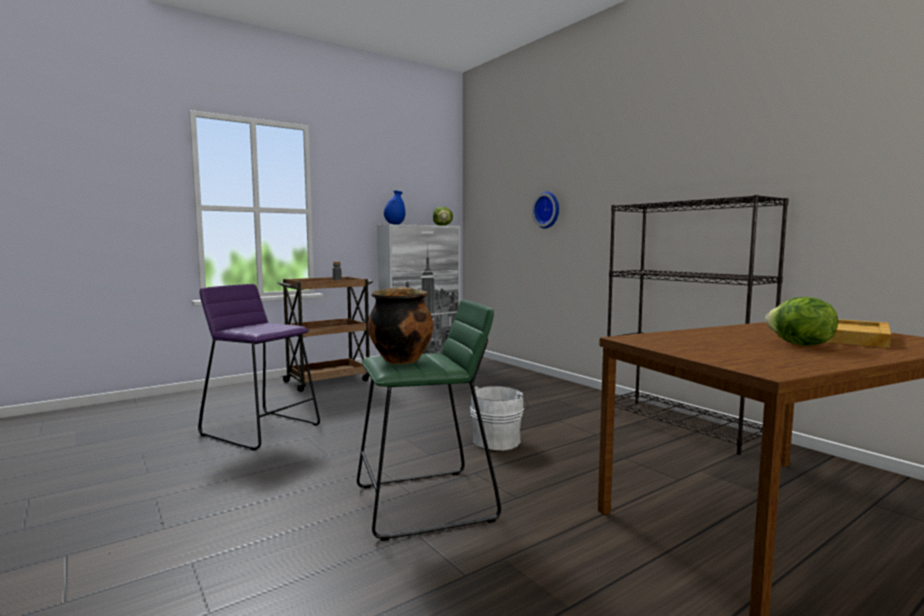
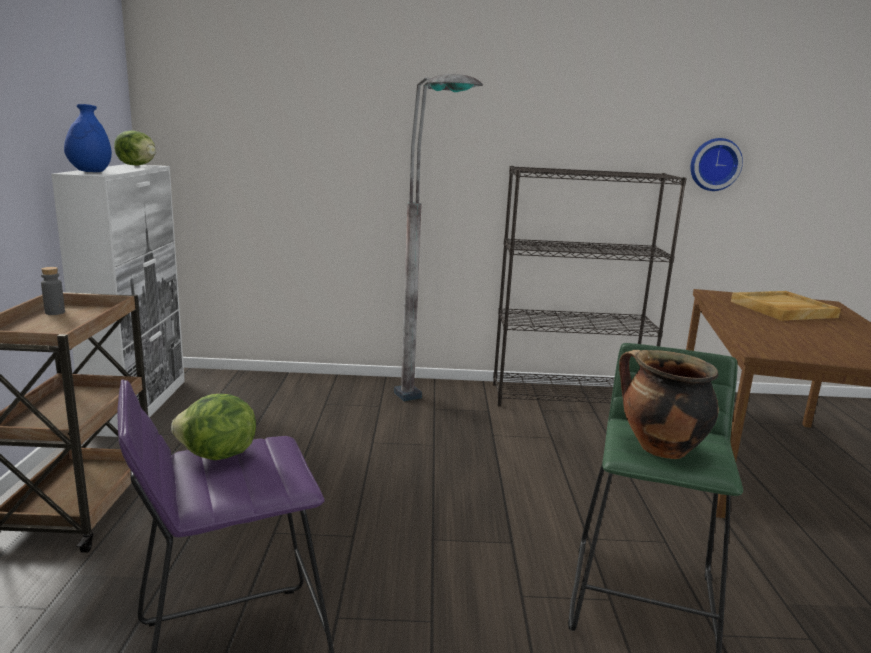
camera: 55 degrees left, 10 degrees up
white bucket [470,386,529,450] -> none
wall clock [532,191,559,228] -> wall clock moved to [690,138,743,191]
lettuce [765,297,838,346] -> lettuce moved to [171,394,256,460]
none -> grey floor lamp [394,74,483,401]

